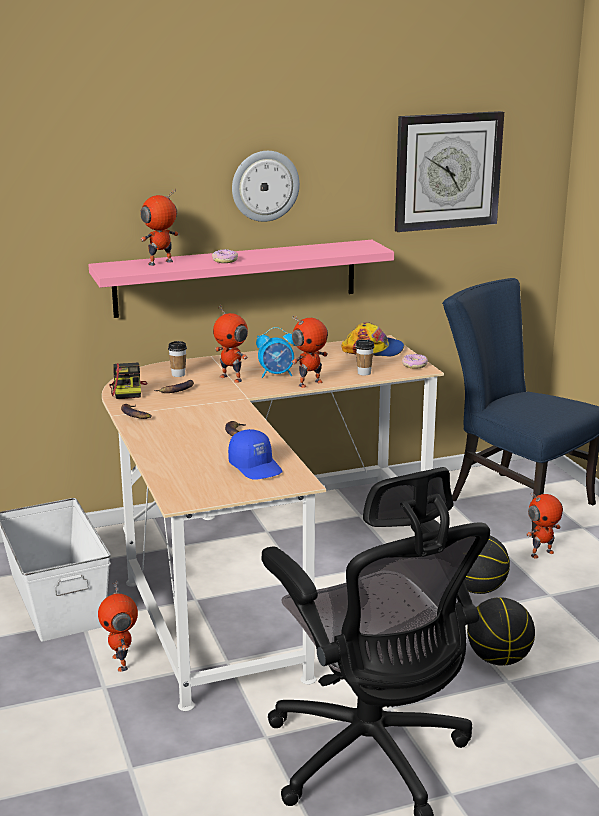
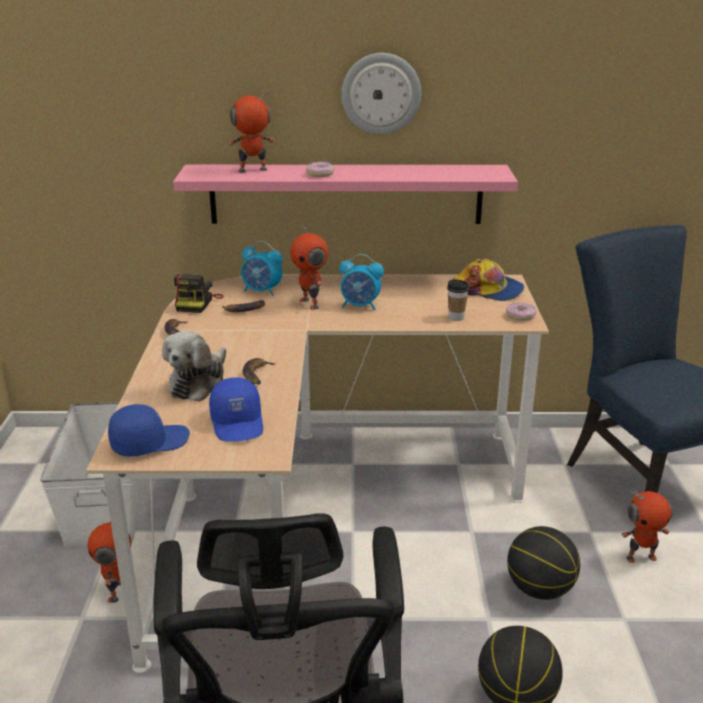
camera: 20 degrees right, 5 degrees up
cup [168,341,187,377] -> alarm clock [241,241,283,296]
toy robot [292,315,328,388] -> none
wall clock [395,111,504,232] -> none
none -> blue cap [108,404,190,456]
none -> plush toy [162,331,226,402]

